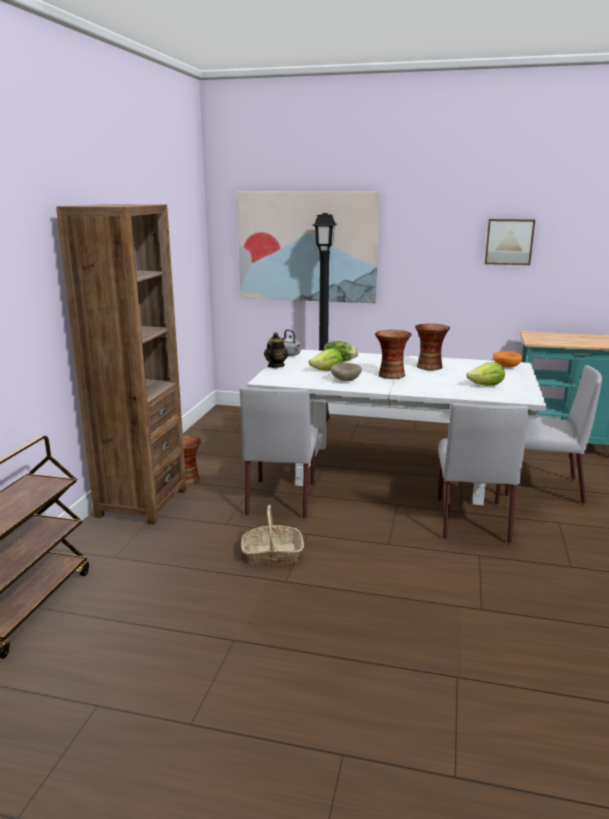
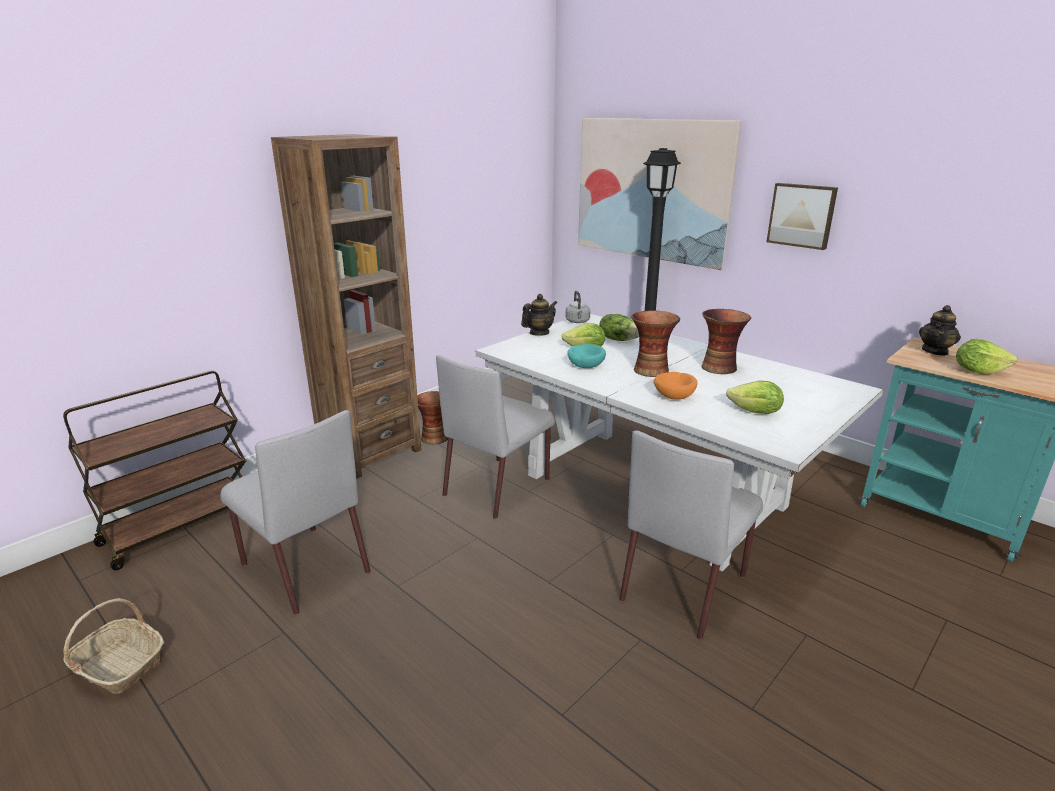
camera: 30 degrees right, 5 degrees up
basket [241,505,304,564] -> basket moved to [63,598,164,694]
beige bowl [331,363,362,381] -> turquoise bowl [568,344,606,368]
picture [485,219,535,265] -> picture moved to [767,183,838,250]
orange bowl [493,351,523,368] -> orange bowl moved to [653,372,698,400]
grey chair [505,365,602,504] -> grey chair moved to [220,410,370,615]
none -> teapot [919,305,961,356]
none -> lettuce [956,339,1017,374]

